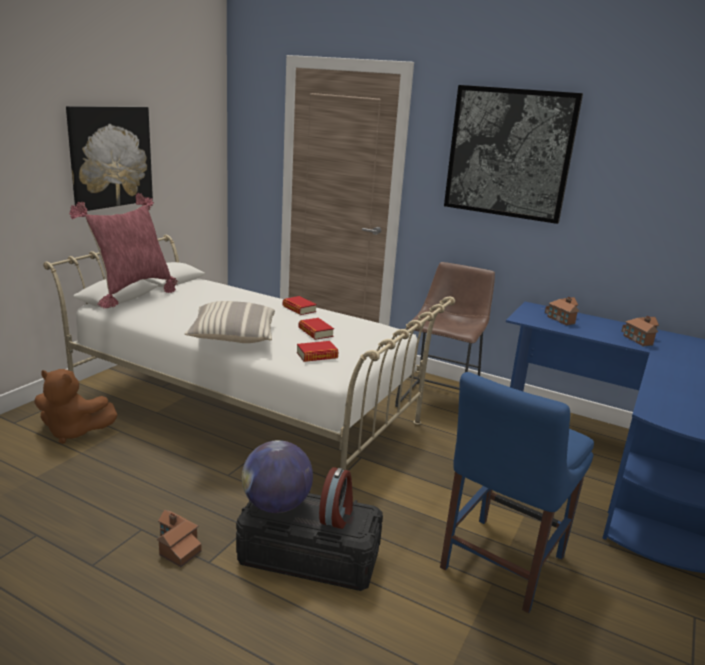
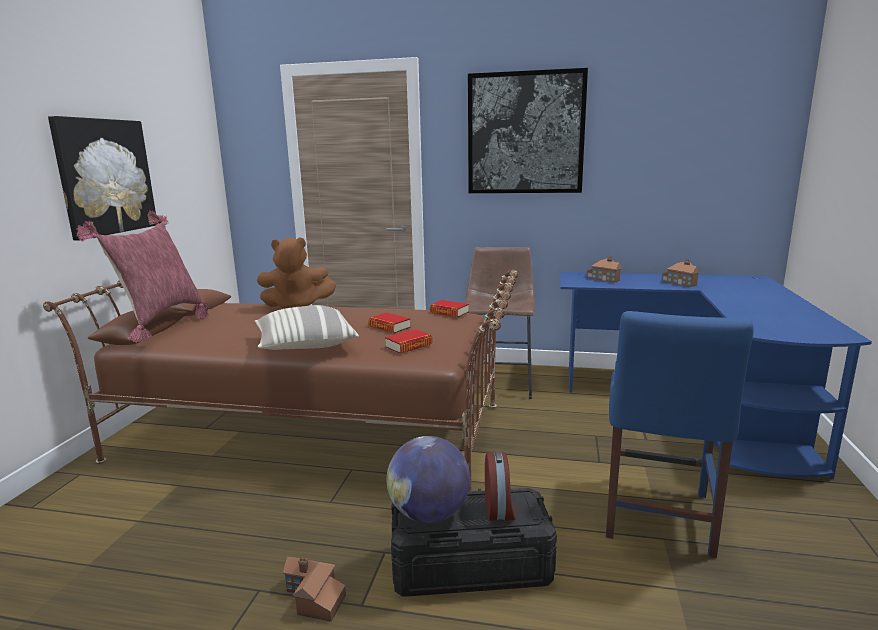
camera: 15 degrees left, 5 degrees down
brown plush toy [34,369,117,444] -> brown plush toy moved to [257,238,336,309]
white bed [43,235,455,470] -> brown bed [43,268,518,492]
book [283,296,317,315] -> book moved to [430,300,469,317]

